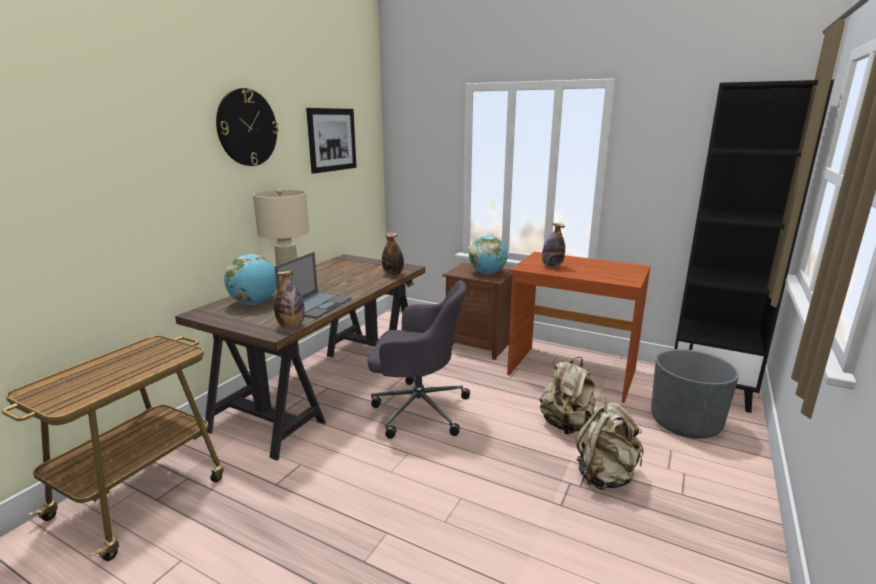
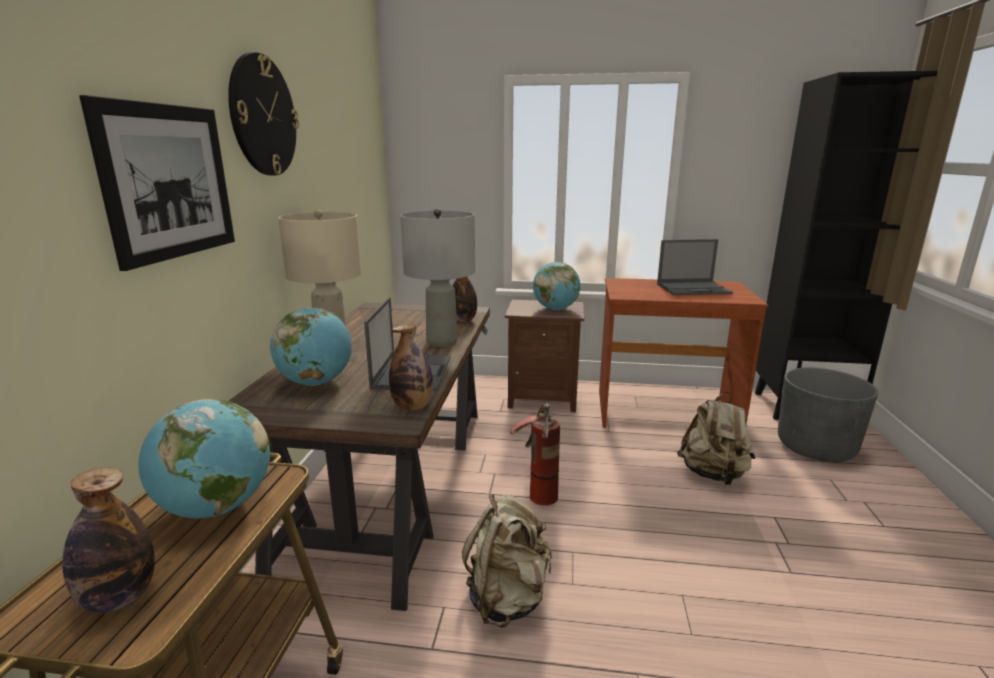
camera: 20 degrees left, 0 degrees up
picture [306,108,356,174] -> picture moved to [79,95,235,271]
grey office chair [367,280,470,439] -> fire extinguisher [510,404,560,505]
bottle [542,223,565,267] -> bottle moved to [62,467,155,613]
beige backpack [576,398,644,490] -> beige backpack moved to [462,494,552,628]
none -> globe [138,399,270,518]
none -> grey table lamp [400,208,475,347]
none -> laptop [657,239,733,295]

